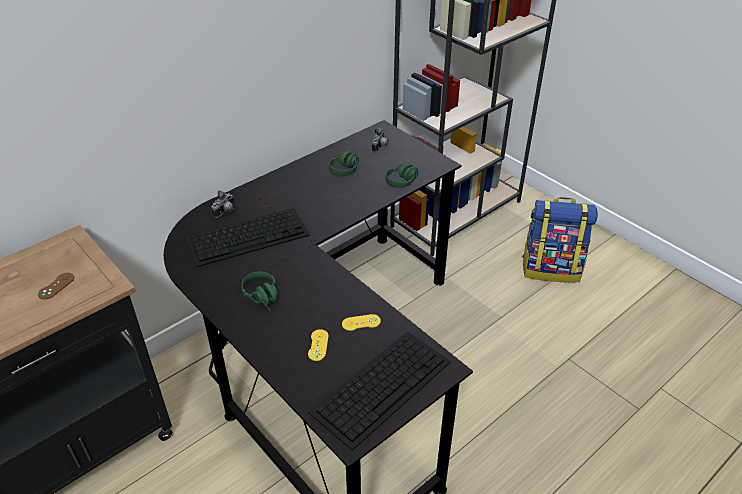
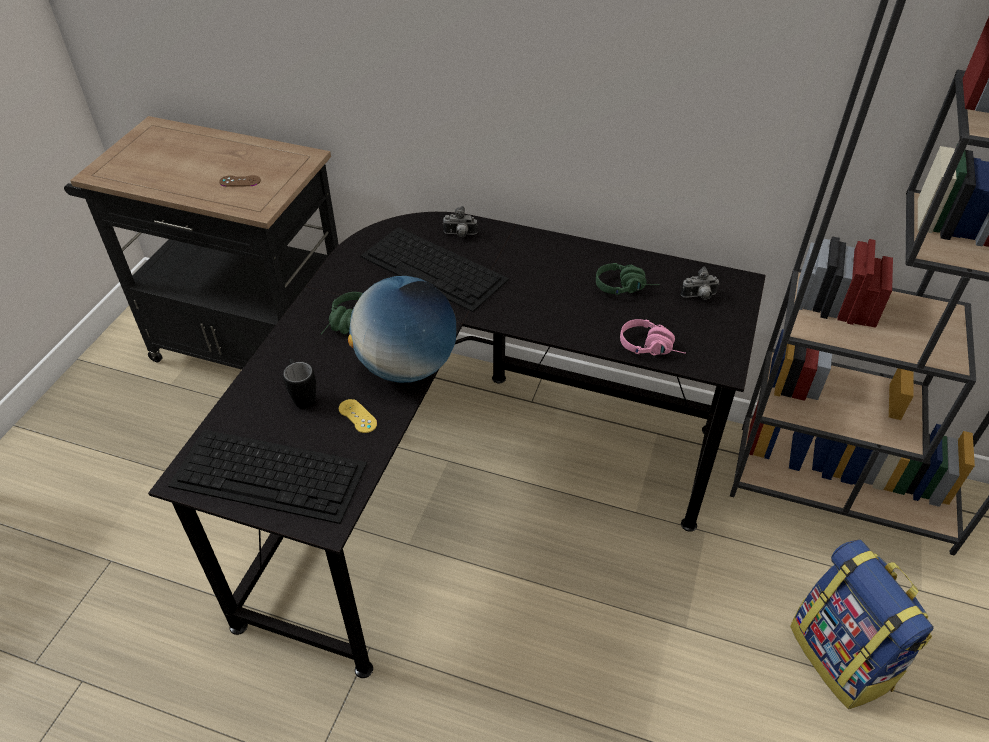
camera: 60 degrees right, 5 degrees up
yellow game controller [308,329,329,361] -> black mug [283,359,316,409]
green headphones [386,164,426,188] -> pink headphones [620,319,686,355]
none -> globe [348,276,456,383]

